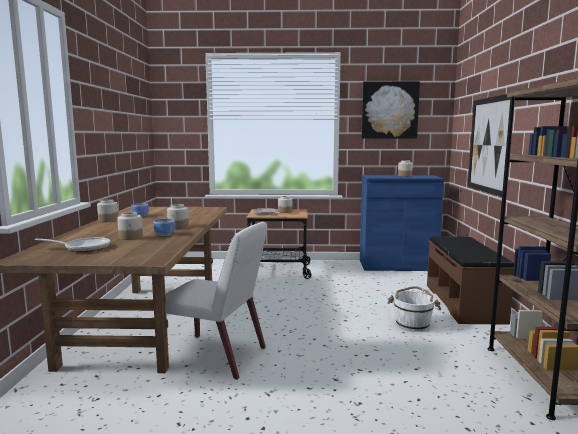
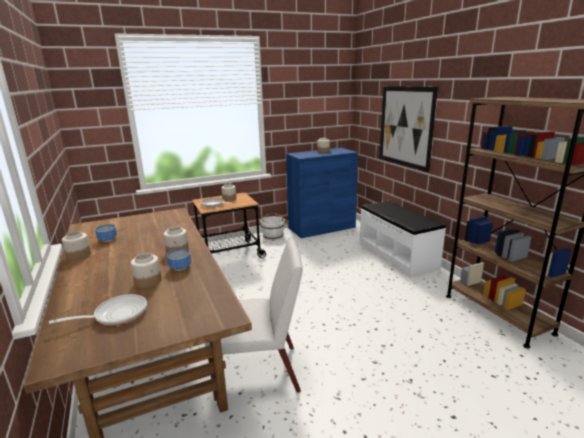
camera: 25 degrees left, 10 degrees up
picture [361,81,420,139] -> none
white bucket [387,286,441,332] -> white bucket moved to [259,213,289,240]
brown bench [427,236,514,325] -> white bench [360,201,446,278]

